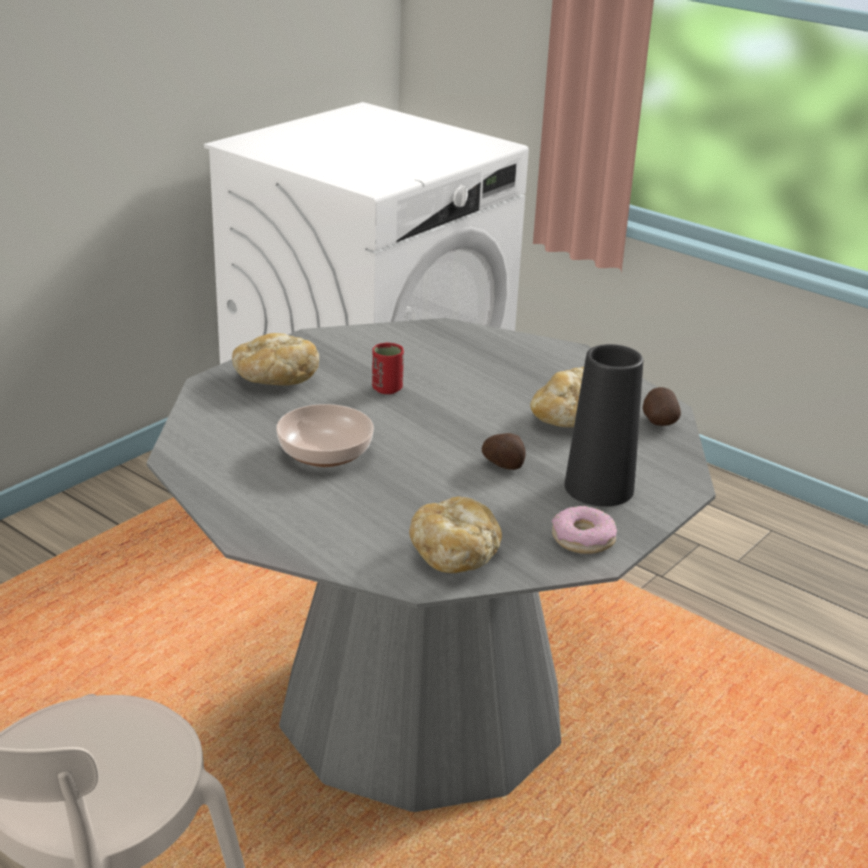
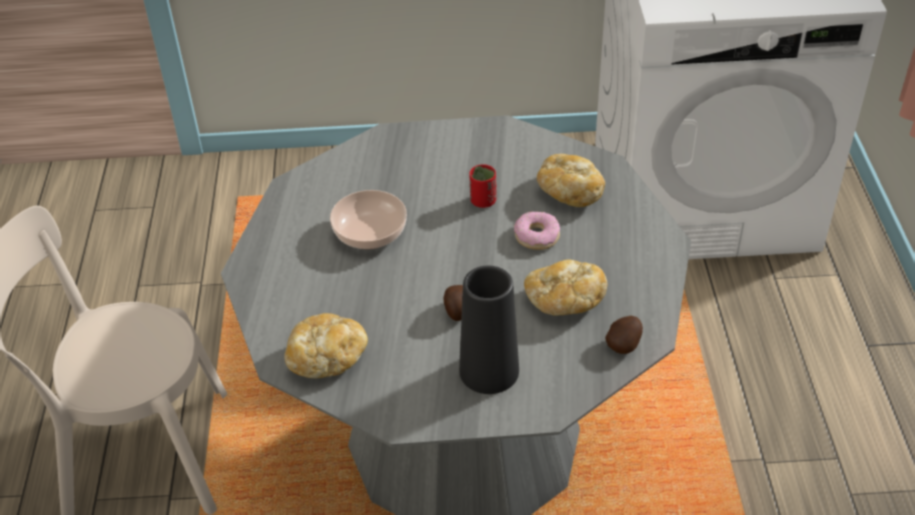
camera: 50 degrees right, 15 degrees up
bread [232,333,319,386] -> bread moved to [537,154,605,207]
donut [551,506,617,554] -> donut moved to [514,212,560,250]

